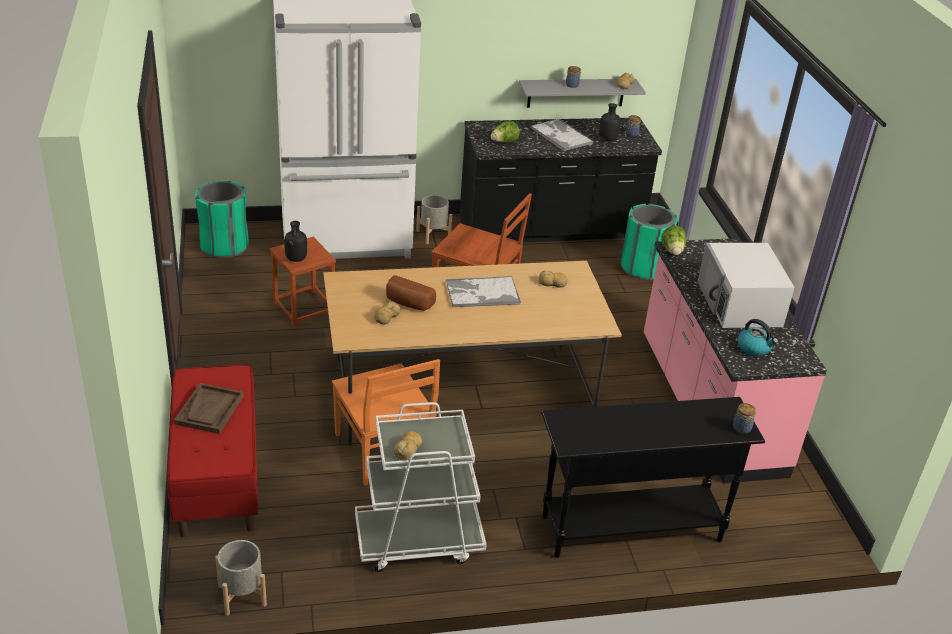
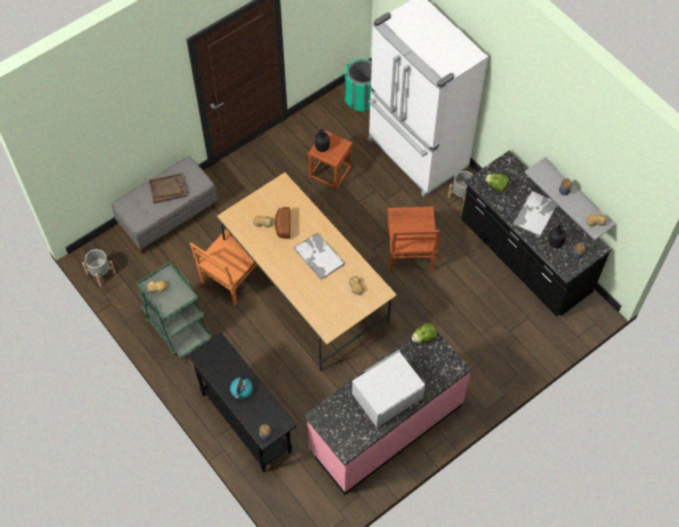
camera: 65 degrees right, 25 degrees up
red bench [167,365,258,537] -> grey bench [111,156,218,254]
white cart [355,402,487,572] -> green cart [137,262,212,359]
green trash can [620,204,678,280] -> none
kettle [738,319,778,356] -> kettle moved to [230,376,253,399]

